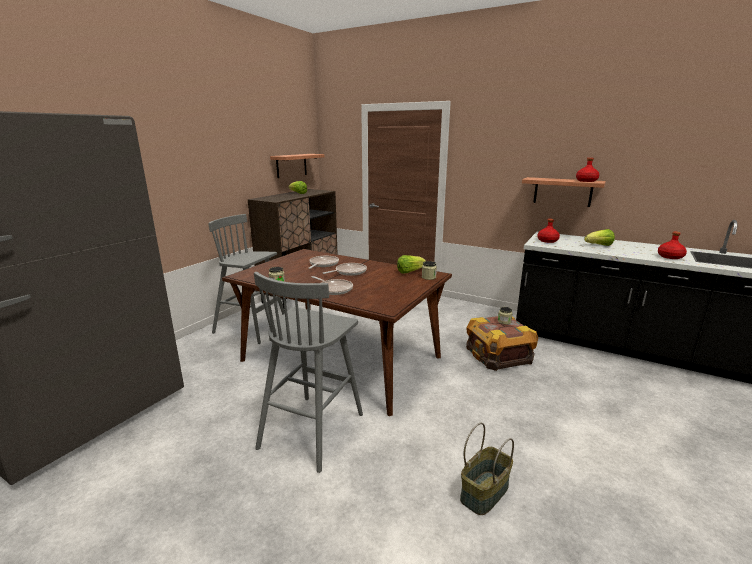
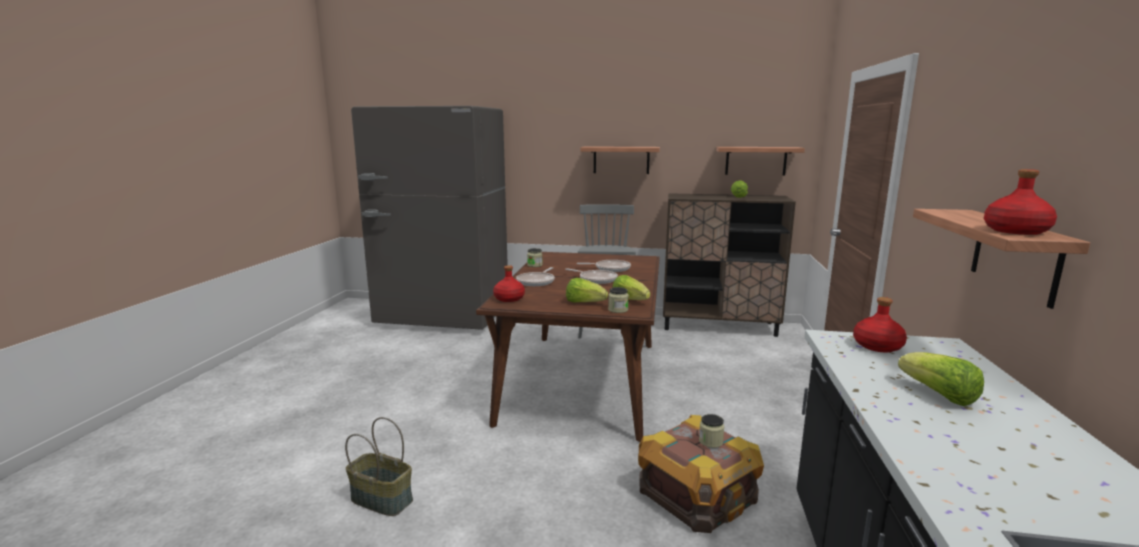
camera: 70 degrees right, 5 degrees down
grey stool [254,272,363,473] -> none
red bottle [658,232,687,259] -> red bottle moved to [493,265,525,302]
none -> lettuce [566,278,608,302]
none -> shelf [580,146,660,174]

